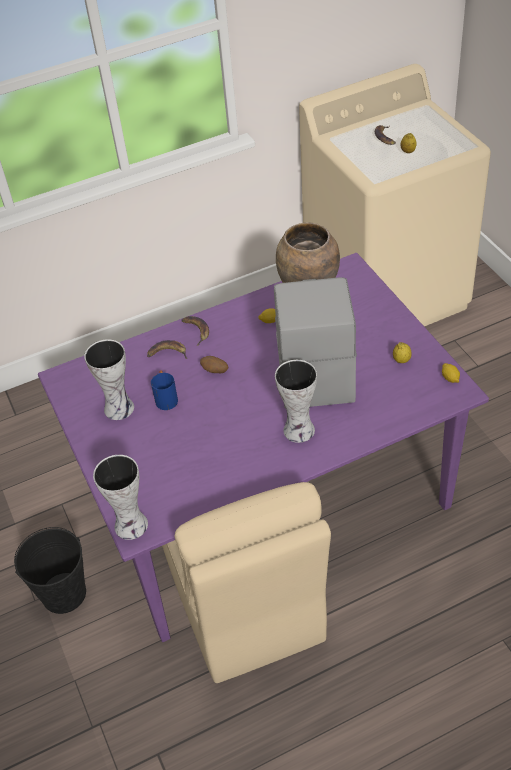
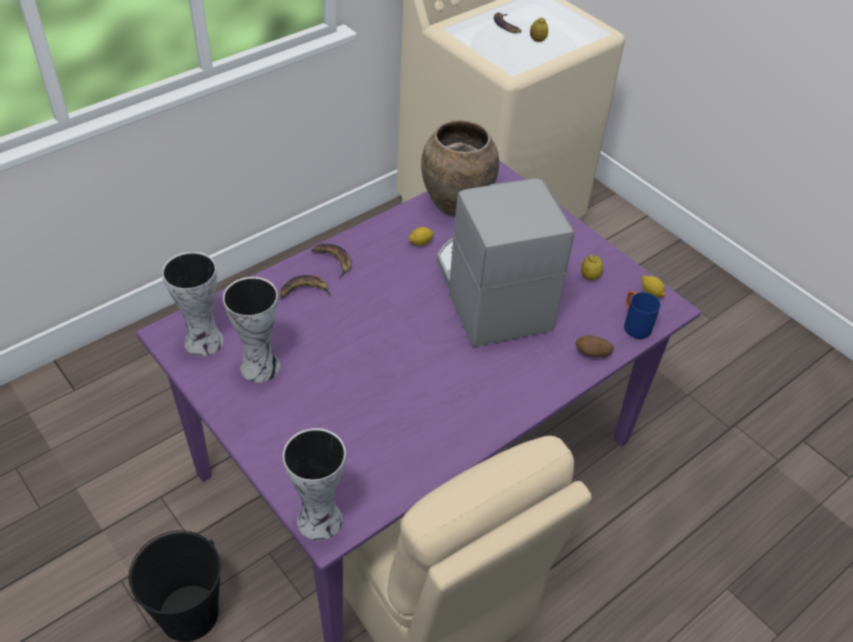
camera: 20 degrees left, 0 degrees up
blue mug [151,371,178,410] -> blue mug moved to [624,291,661,339]
potato [200,356,228,373] -> potato moved to [576,335,614,357]
vase [275,360,317,443] -> vase moved to [162,252,223,356]

